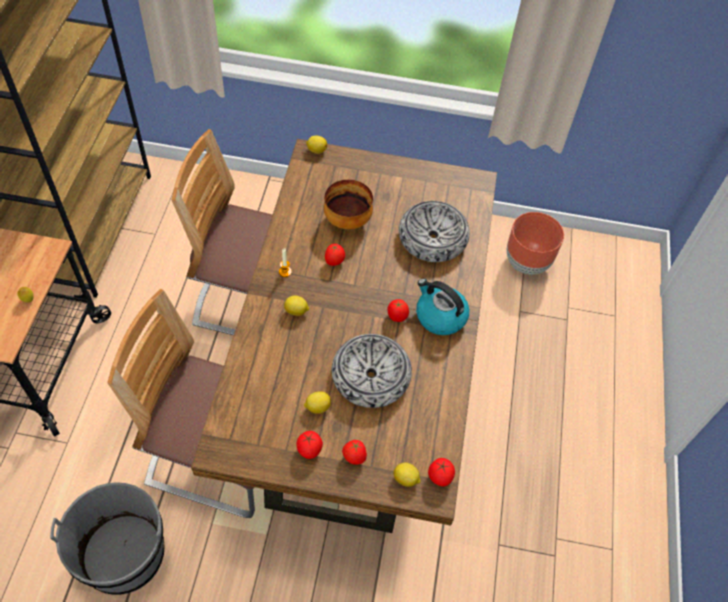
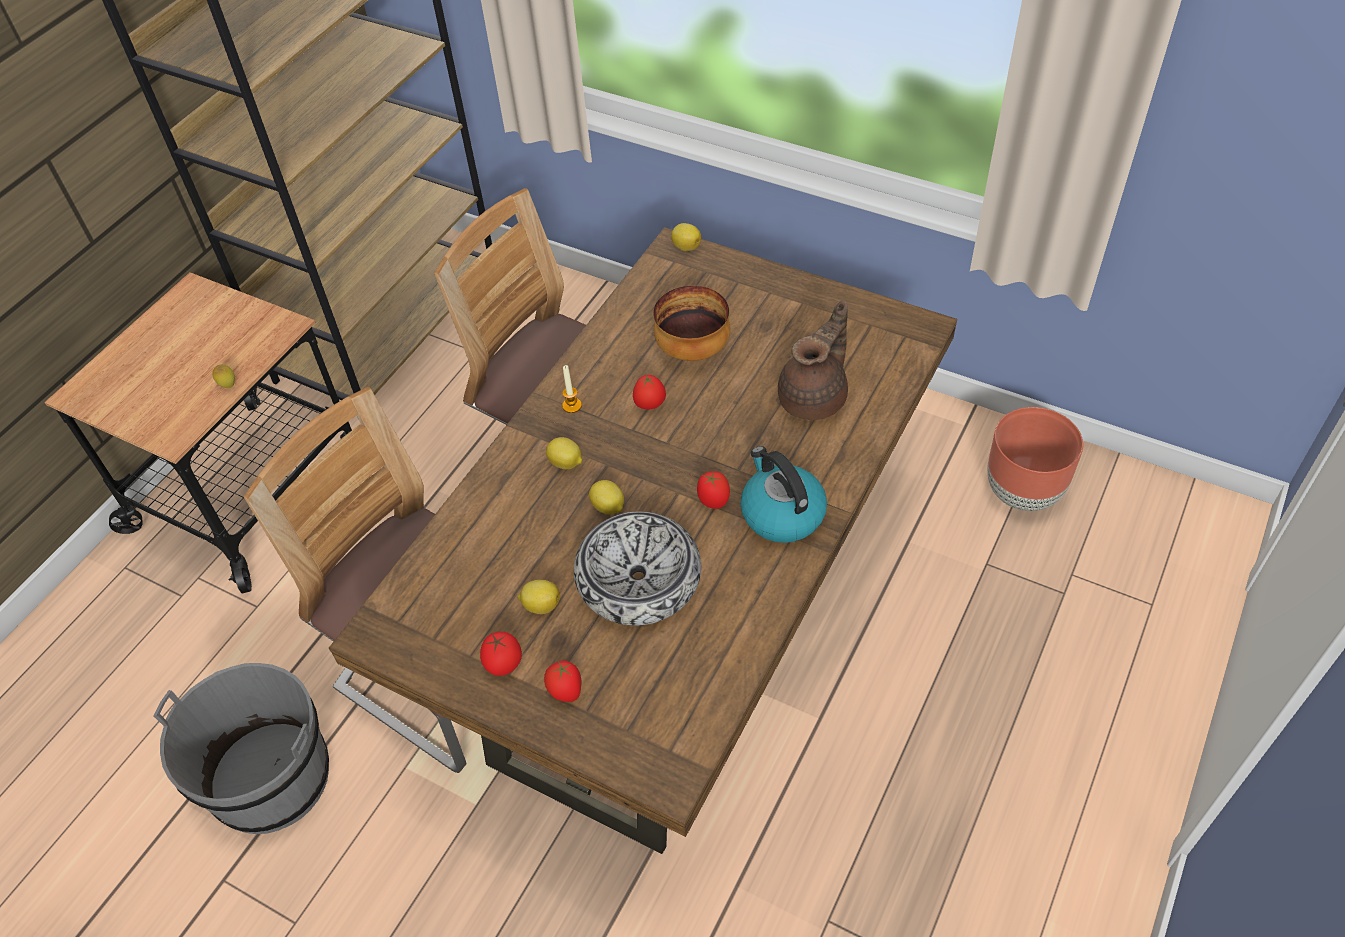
camera: 25 degrees right, 5 degrees down
lemon [394,463,420,487] -> lemon moved to [589,480,624,515]
bowl [399,201,470,262] -> brown teapot [778,301,848,420]
tomato [428,458,455,486] -> none

